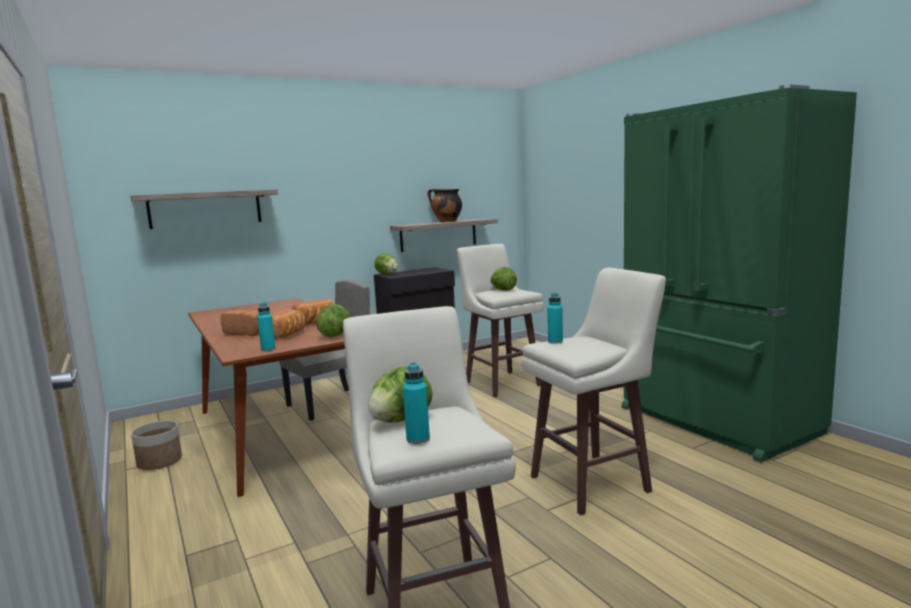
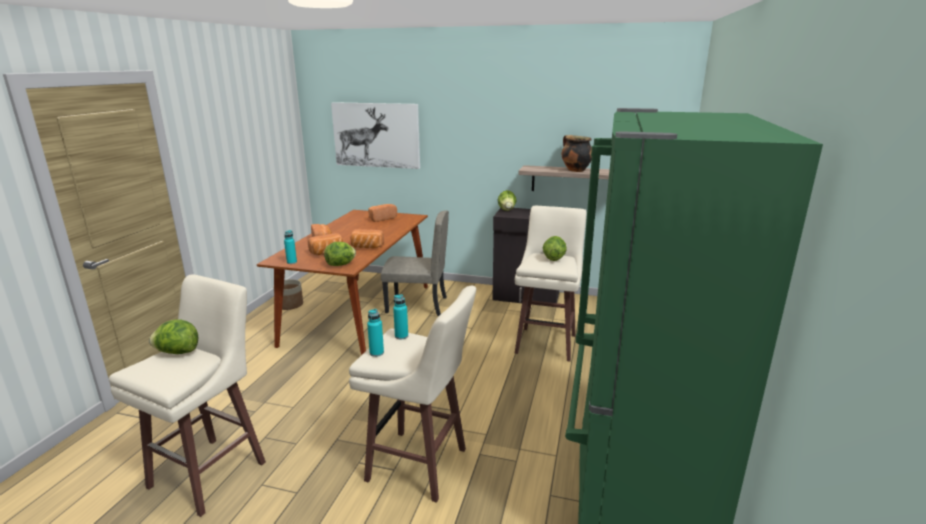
camera: 45 degrees right, 10 degrees up
shelf [130,189,278,229] -> picture [331,102,420,169]
turquoise bottle [403,363,430,444] -> turquoise bottle moved to [367,309,384,357]
none -> bread [368,204,397,222]

